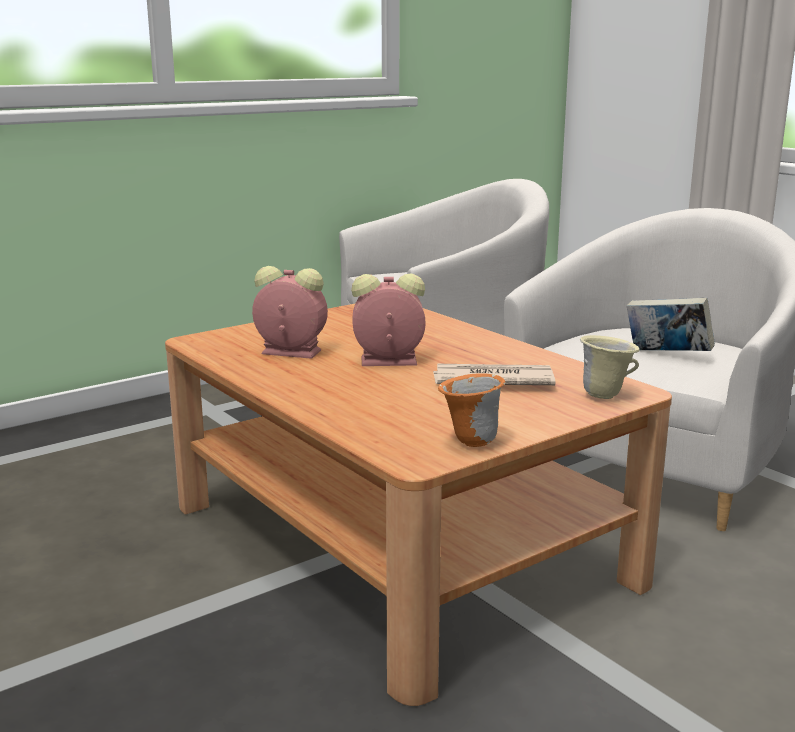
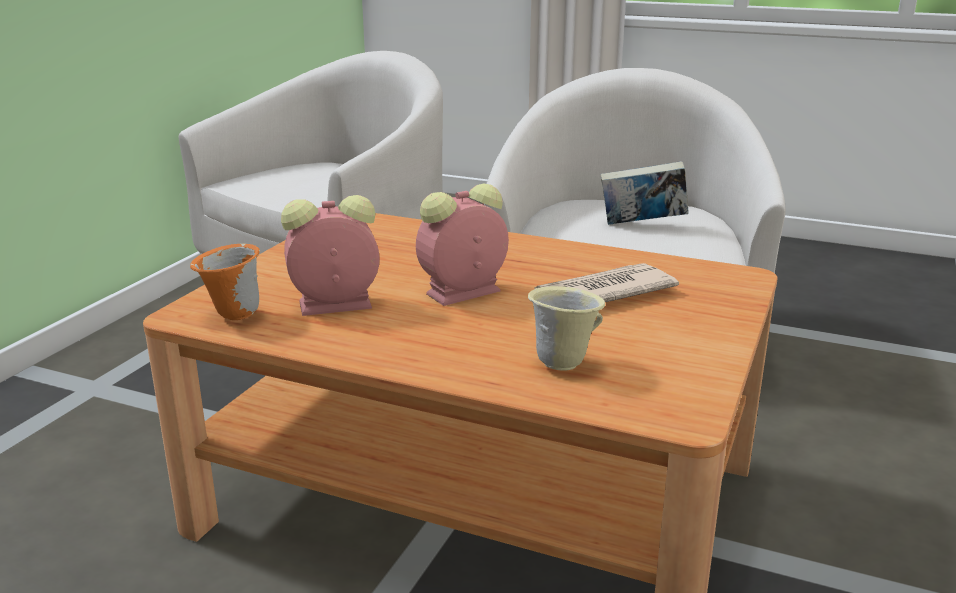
camera: 30 degrees left, 5 degrees up
orange mug [438,373,505,447] -> orange mug moved to [190,244,260,320]
beige mug [580,335,639,399] -> beige mug moved to [528,286,605,371]

